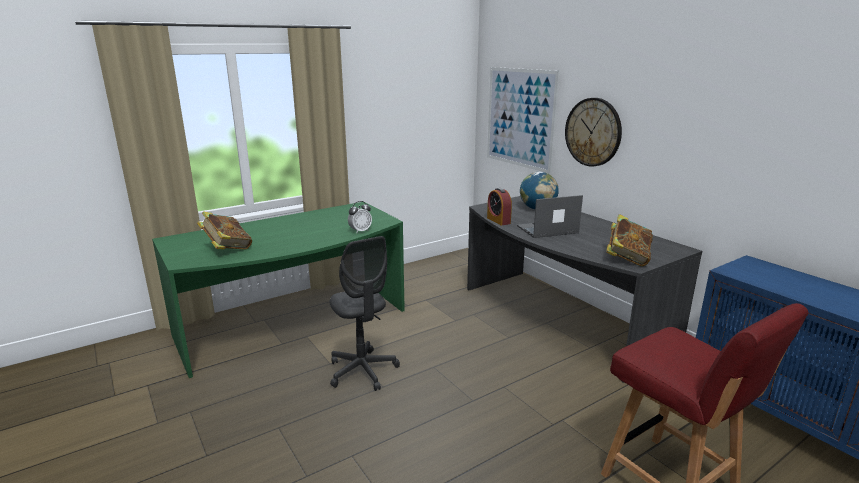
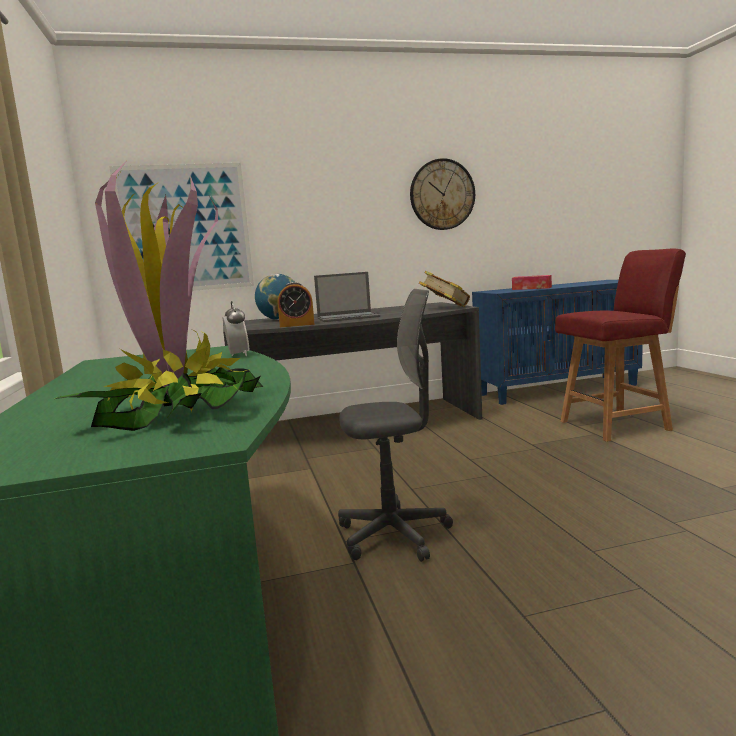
camera: 70 degrees left, 10 degrees down
book [197,212,252,250] -> potted plant [55,162,263,431]
laptop [517,195,583,238] -> laptop turned 105 degrees counterclockwise [314,272,380,322]
wall clock [565,98,622,166] -> wall clock moved to [410,158,475,230]
none -> tissue box [512,275,552,290]

